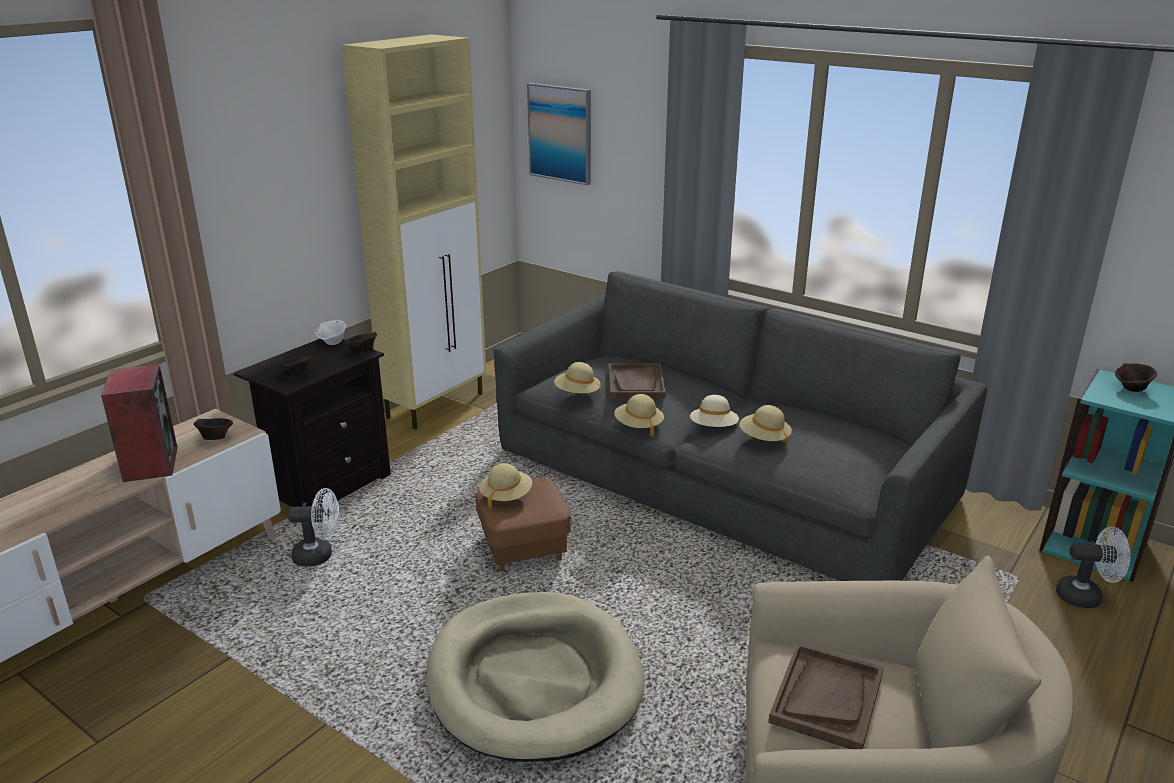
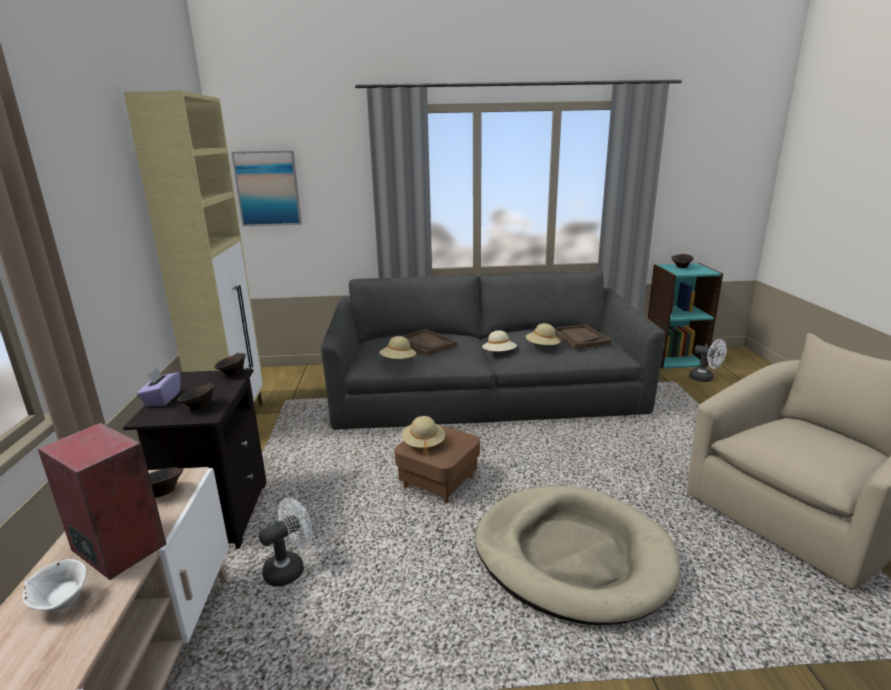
camera: 40 degrees left, 5 degrees down
white bowl [315,320,346,345] -> white bowl moved to [22,559,86,611]
beige hat [614,394,664,436] -> none
brown tray [768,642,884,749] -> brown tray moved to [554,324,612,349]
white fan [1056,526,1131,608] -> white fan turned 75 degrees clockwise [689,339,727,382]
none -> purple tissue box [137,368,181,406]

